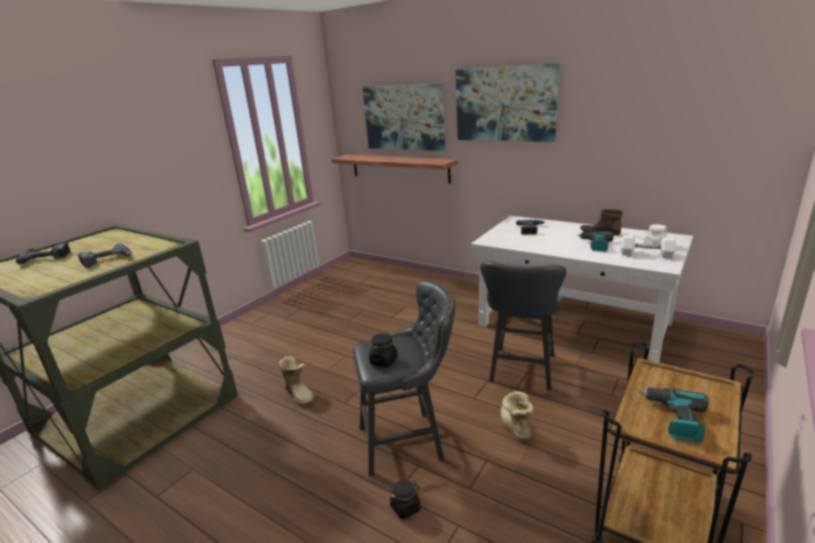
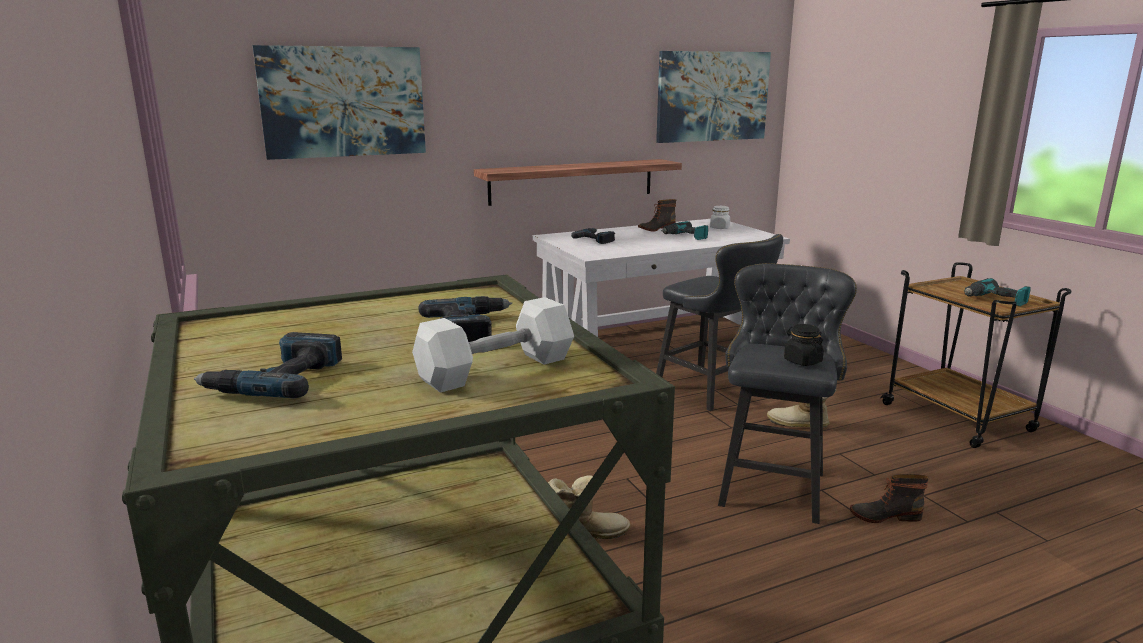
camera: 60 degrees left, 5 degrees down
shelf [331,154,458,184] -> shelf moved to [474,159,682,206]
black jar [390,479,420,519] -> boot [850,474,929,523]
picture [456,63,559,142] -> picture moved to [656,51,771,143]
white dumbbell [620,235,676,258] -> white dumbbell moved to [412,297,574,393]

